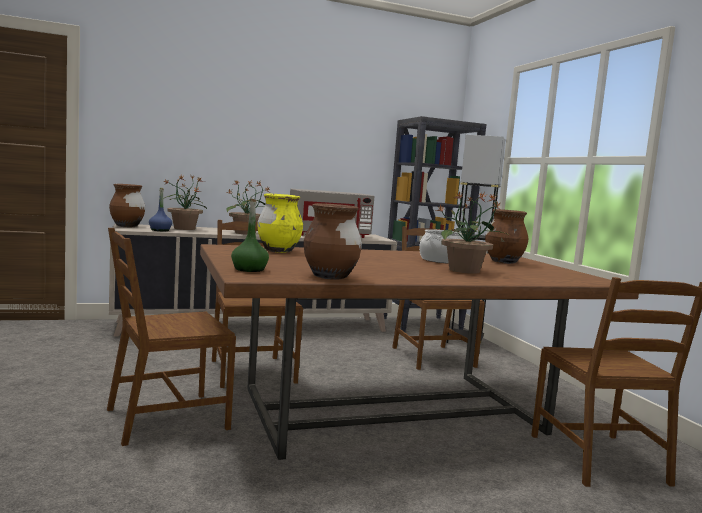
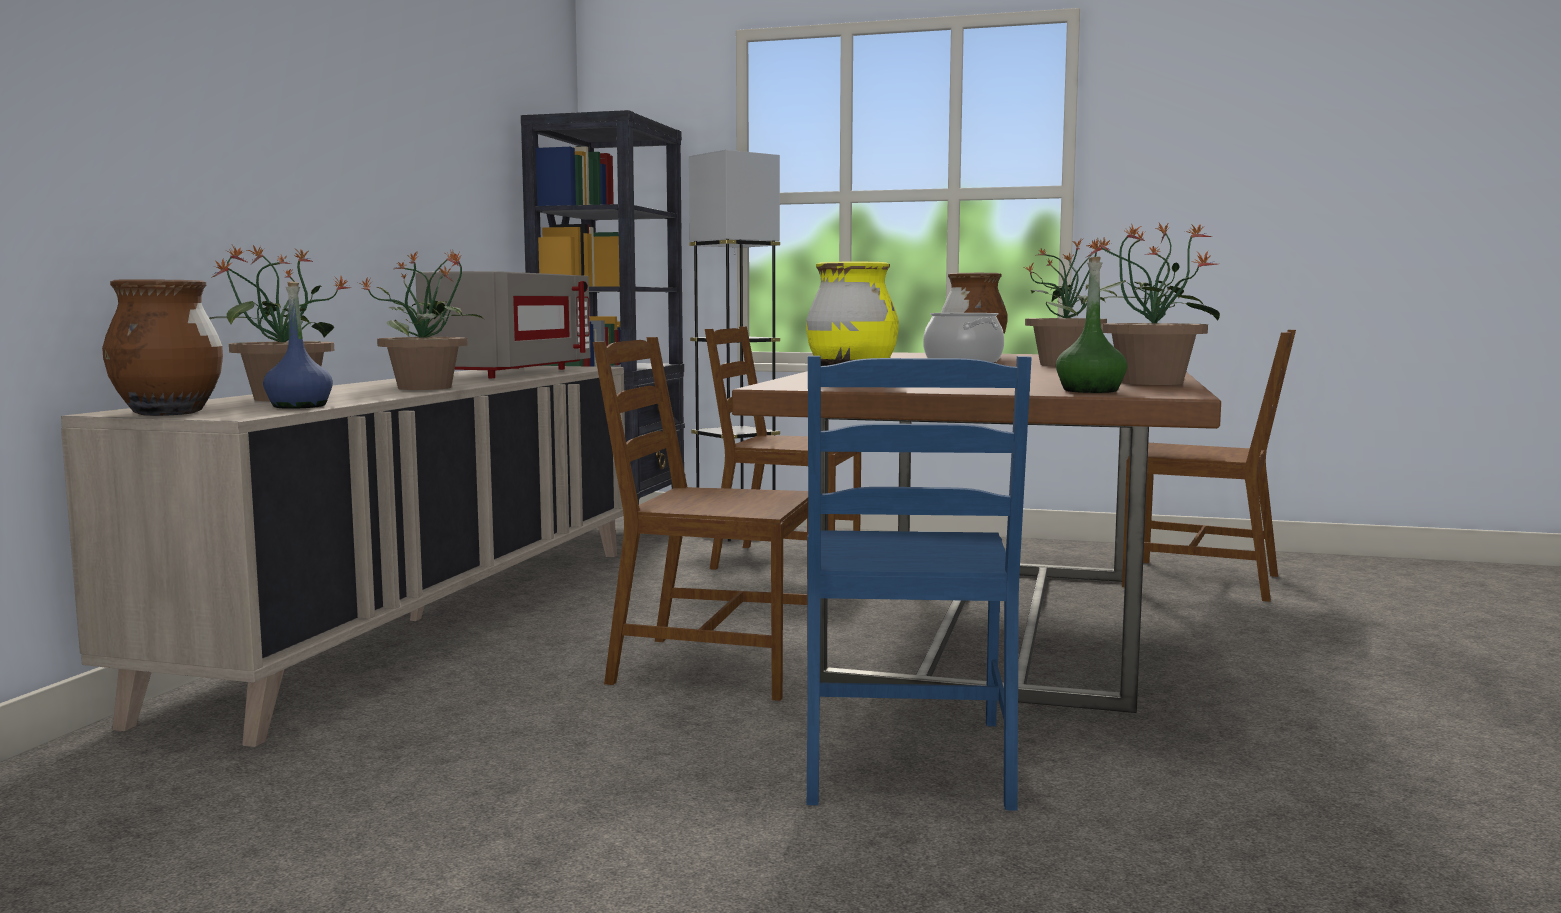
camera: 55 degrees left, 0 degrees up
brown chair [107,228,236,446] -> blue chair [807,356,1032,811]
brown vase [304,203,362,280] -> potted plant [1084,223,1220,385]

